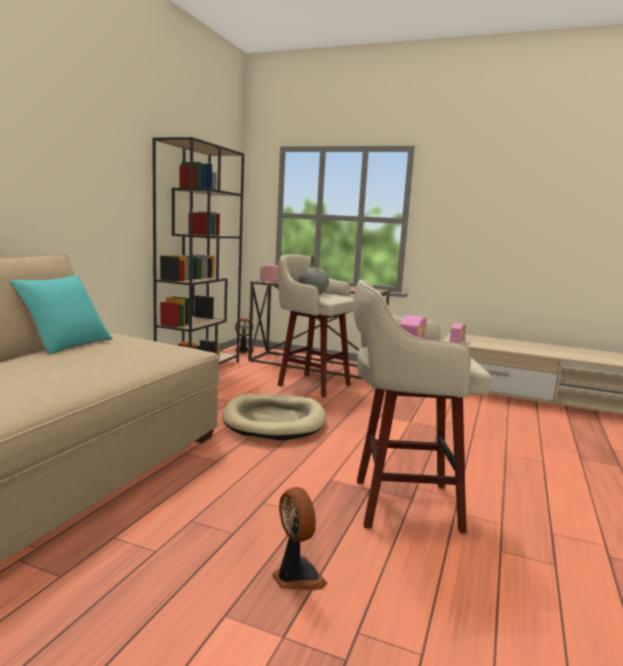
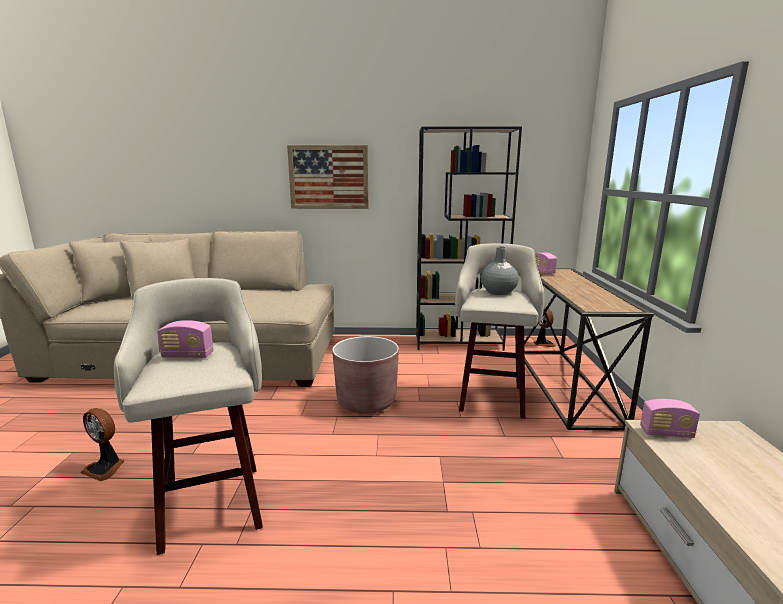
camera: 70 degrees right, 5 degrees up
turquoise pillow [9,275,112,354] -> none
beige dog bed [222,394,326,440] -> brown planter [332,336,399,414]
fan [272,487,327,590] -> fan turned 75 degrees clockwise [80,408,125,481]
none -> picture [287,145,369,209]

